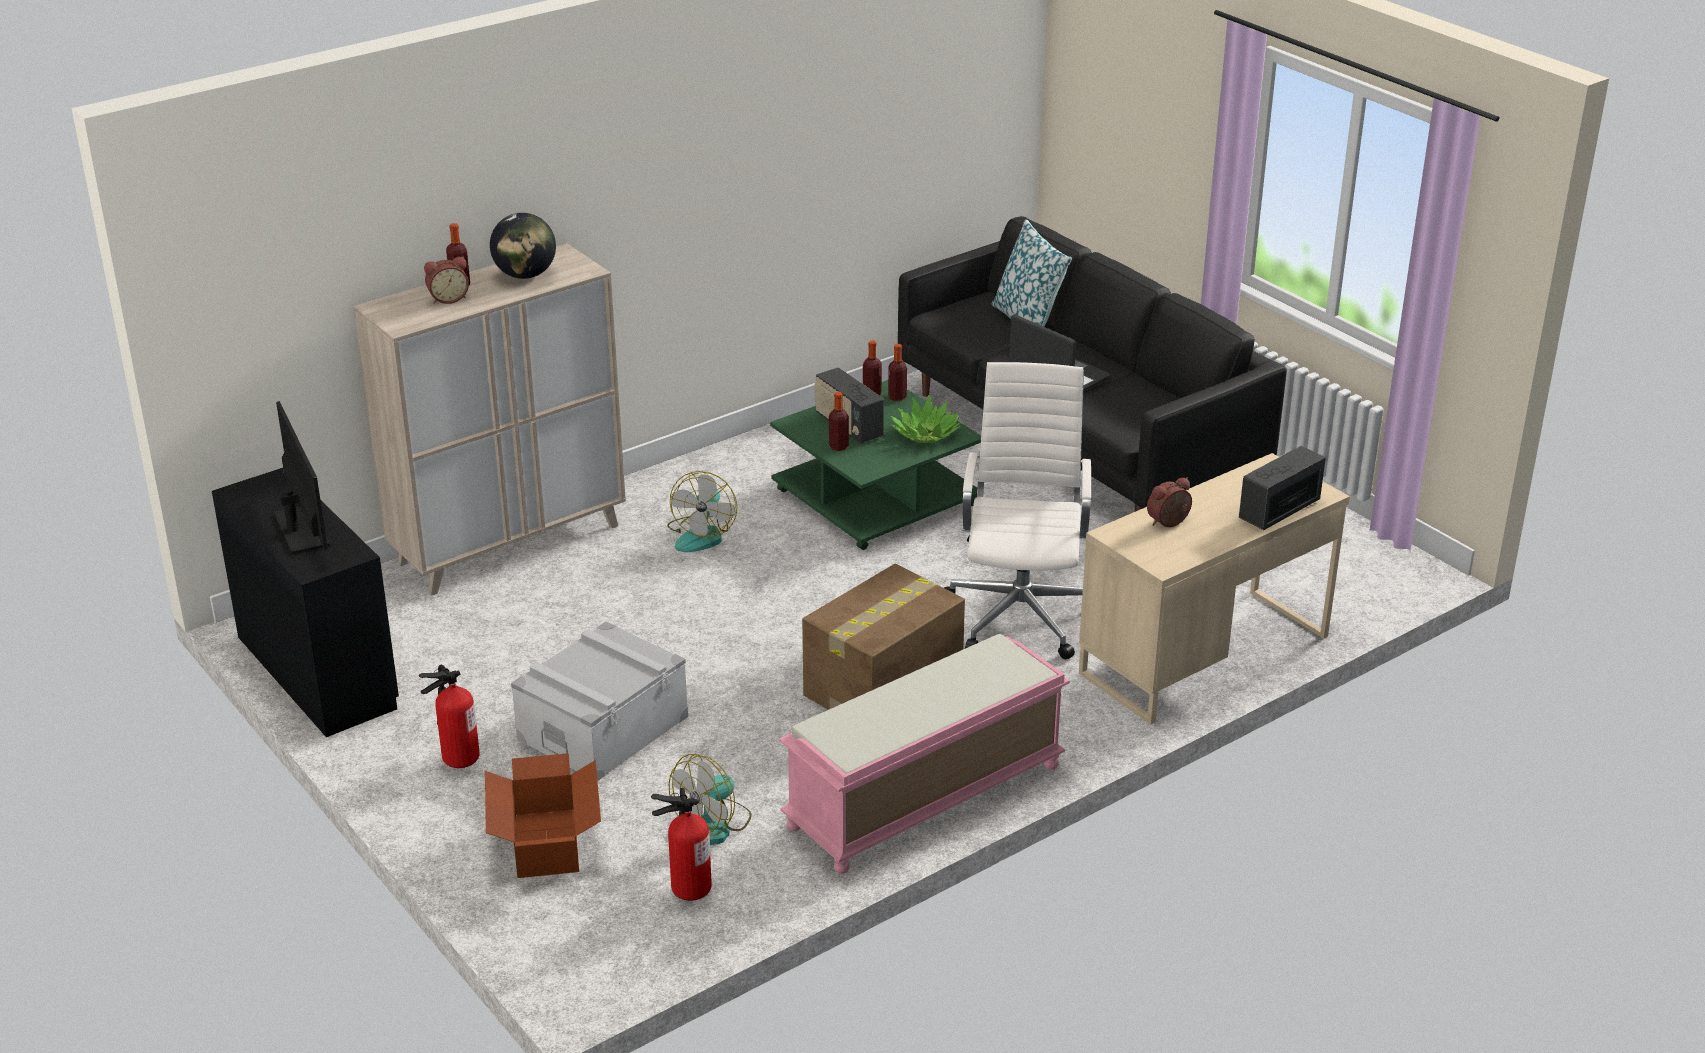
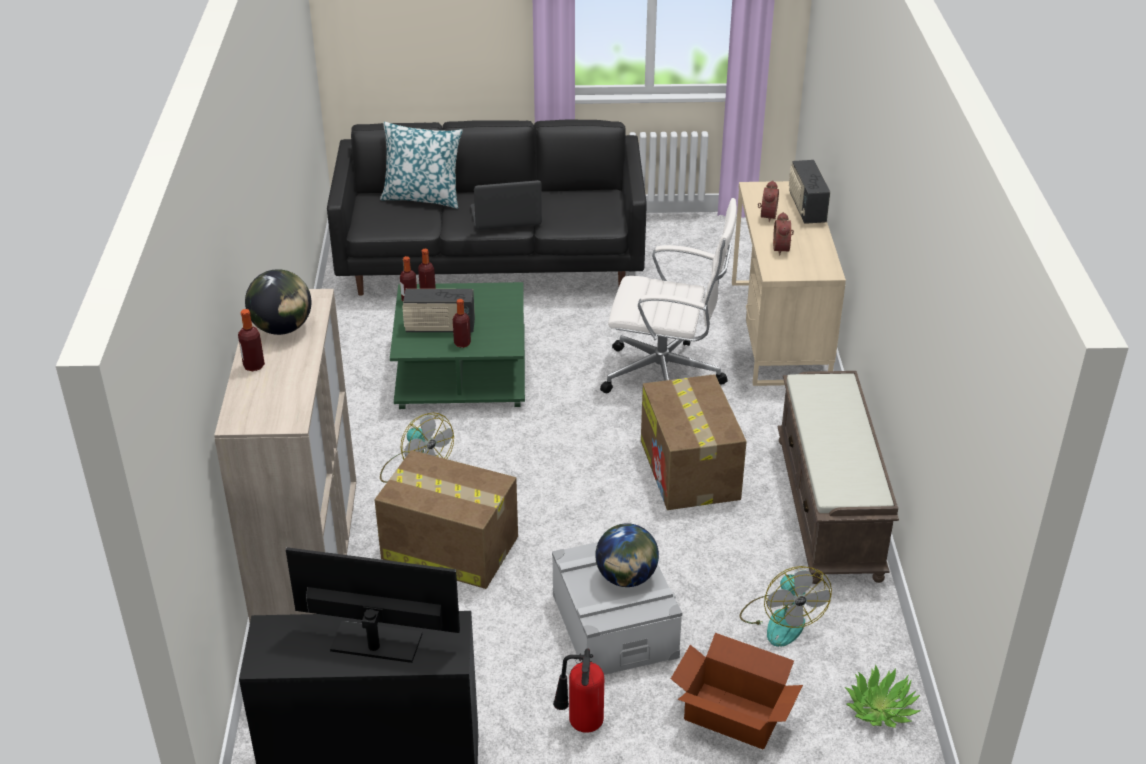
camera: 55 degrees left, 5 degrees up
alarm clock [424,257,469,304] -> alarm clock moved to [758,180,779,222]
fire extinguisher [651,788,712,901] -> none
pink bench [779,634,1070,874] -> brown bench [777,371,899,584]
potted plant [890,395,962,443] -> potted plant moved to [845,665,921,728]
white office chair [944,362,1091,659] -> white office chair turned 150 degrees clockwise [600,198,737,393]
none -> cardboard box [375,450,518,589]
none -> globe [595,523,659,587]

